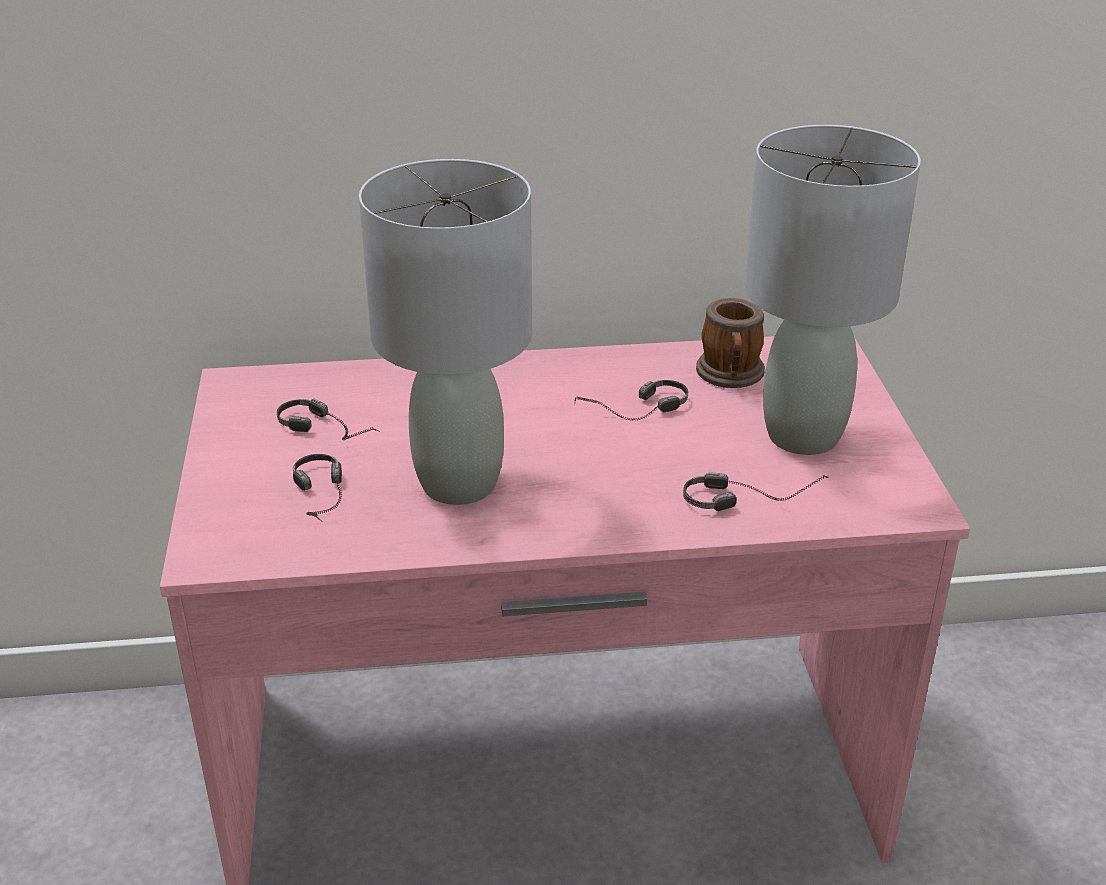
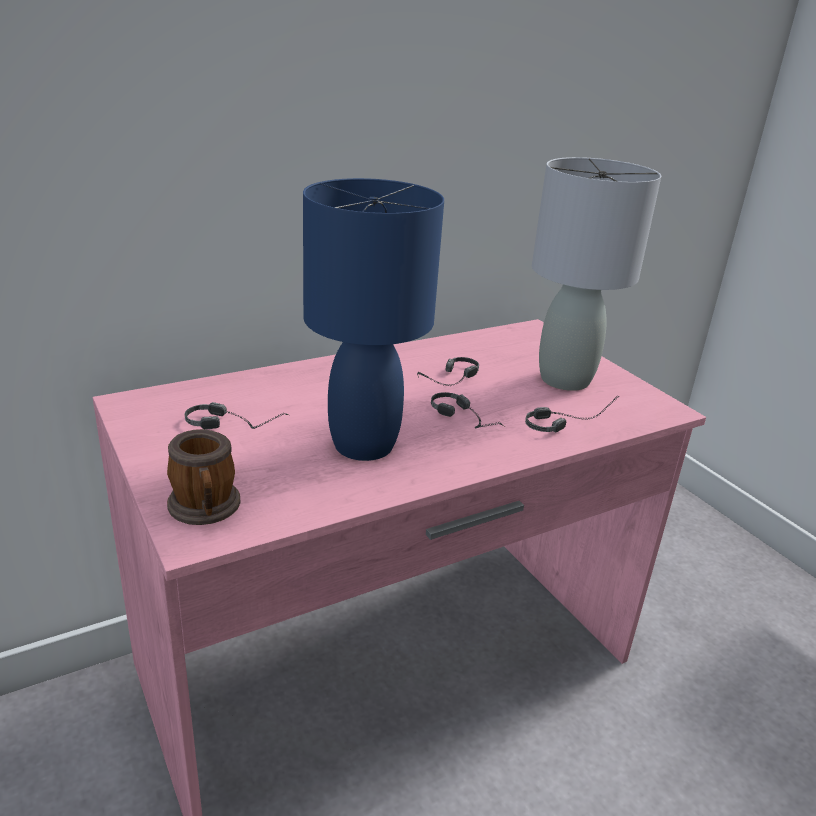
camera: 25 degrees left, 5 degrees down
headphones [293,454,342,522] -> headphones moved to [431,392,505,428]
grey table lamp [359,159,532,505] -> blue table lamp [303,178,444,461]
mug [696,298,765,388] -> mug moved to [167,429,241,525]

